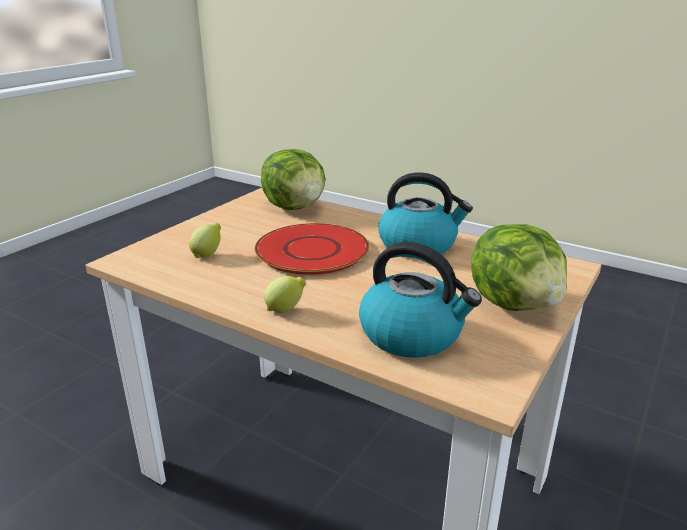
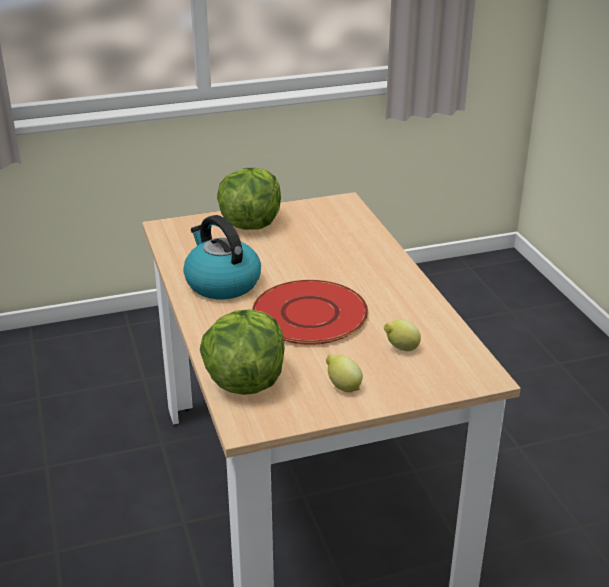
camera: 140 degrees left, 5 degrees up
lemon [264,276,306,313] -> lemon moved to [326,354,363,392]
kettle [359,242,482,358] -> none

